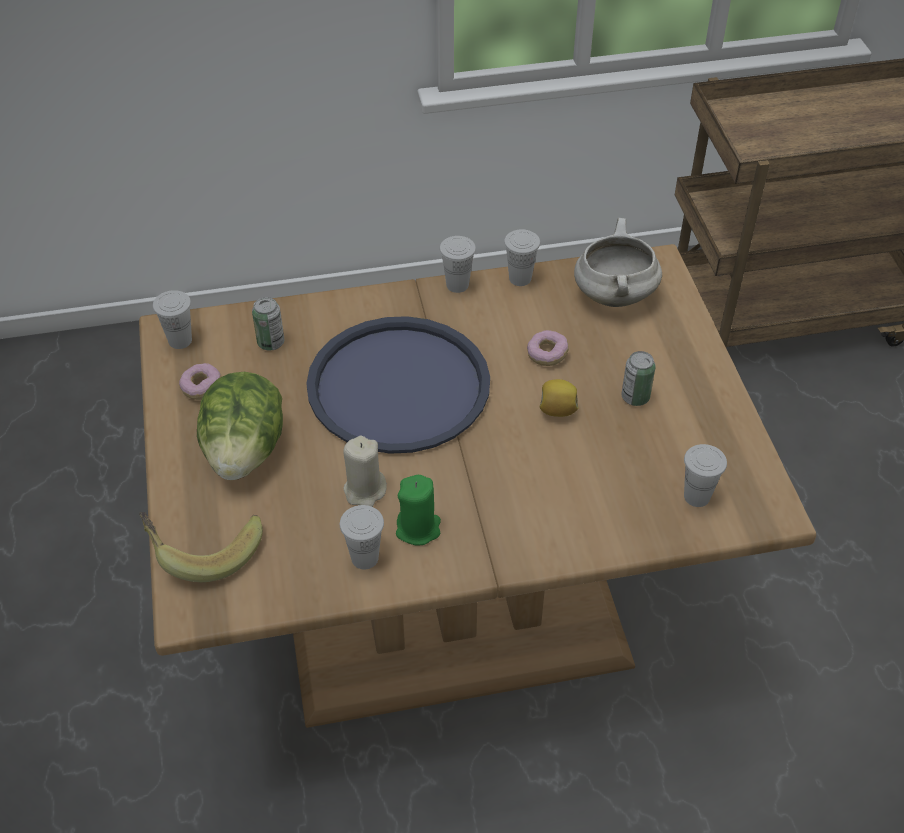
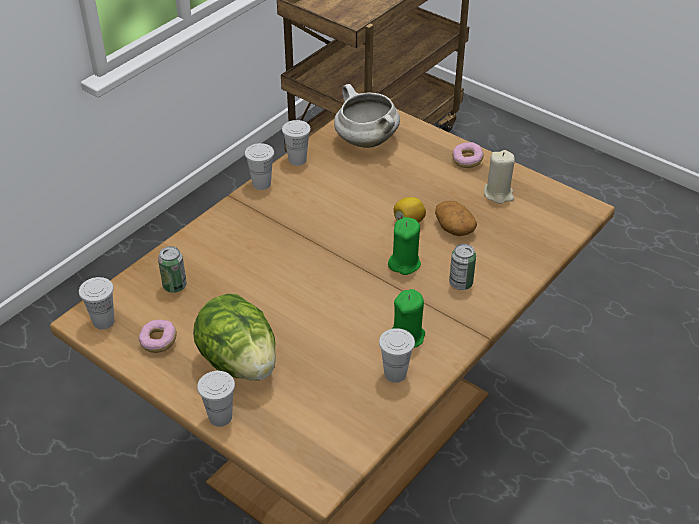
camera: 40 degrees left, 5 degrees down
banana [139,512,263,582] -> none
blue tray [306,316,490,454] -> none
beige candle [343,436,387,507] -> beige candle moved to [484,150,515,204]
donut [527,330,569,366] -> donut moved to [452,142,484,168]
can [621,351,656,406] -> can moved to [449,244,476,290]
white cup [684,444,727,507] -> white cup moved to [197,371,235,427]
none -> green candle [388,217,421,275]
none -> potato [435,201,477,236]

